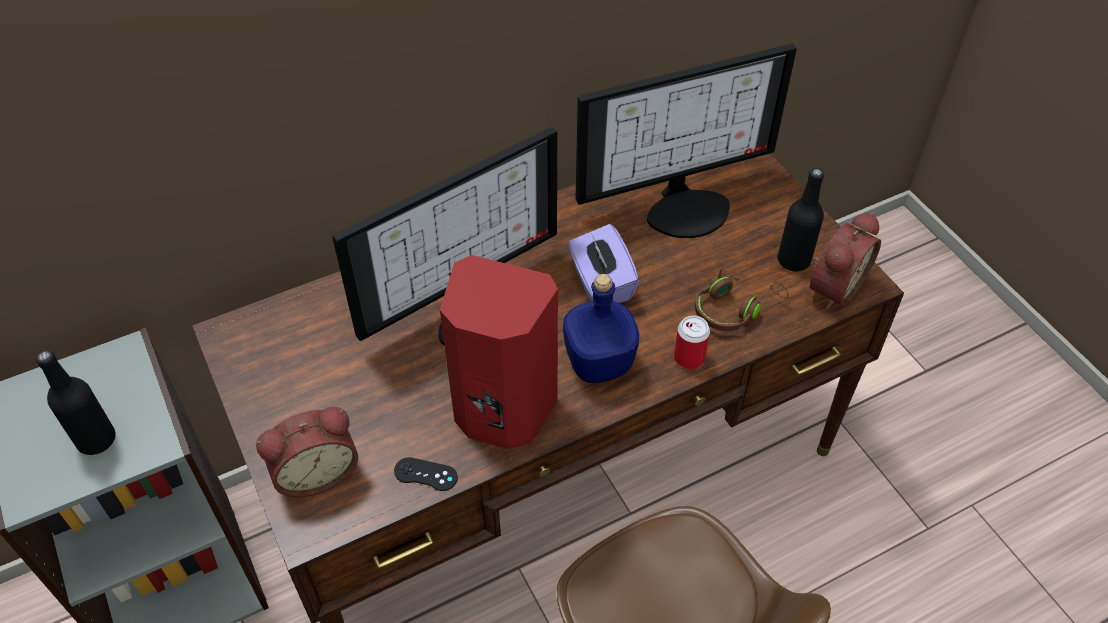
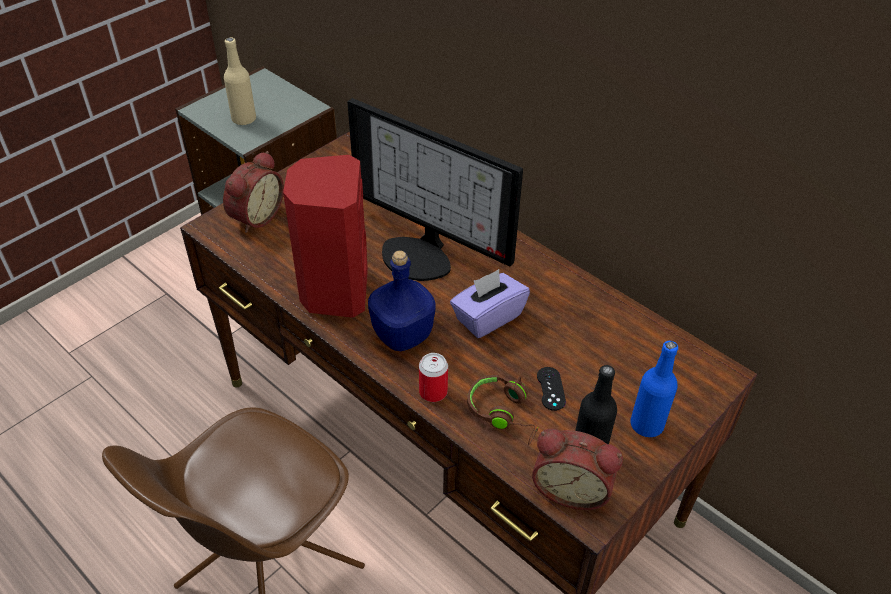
camera: 70 degrees right, 5 degrees down
black bottle [36,350,116,455] -> beige bottle [224,37,256,125]
alarm clock [256,407,358,497] -> alarm clock turned 105 degrees counterclockwise [223,151,284,233]
black game controller [394,457,458,491] -> black game controller moved to [537,367,566,411]
monitor [576,44,797,238] -> none
none -> blue bottle [630,341,678,437]

